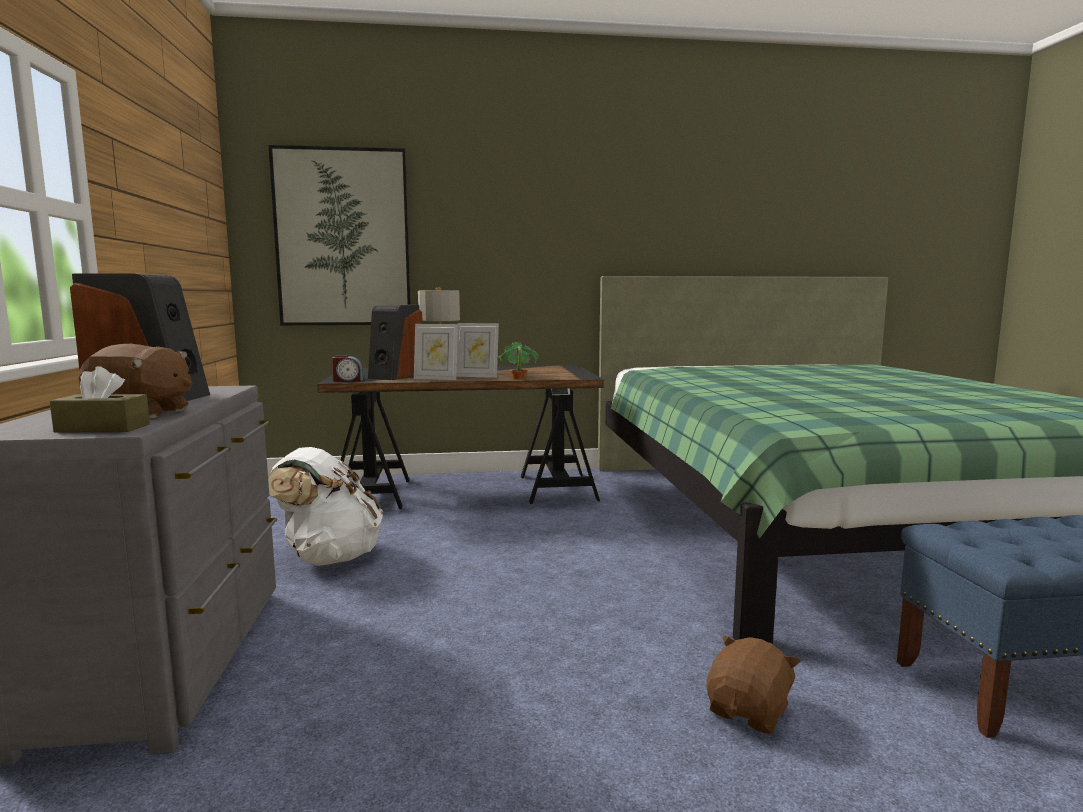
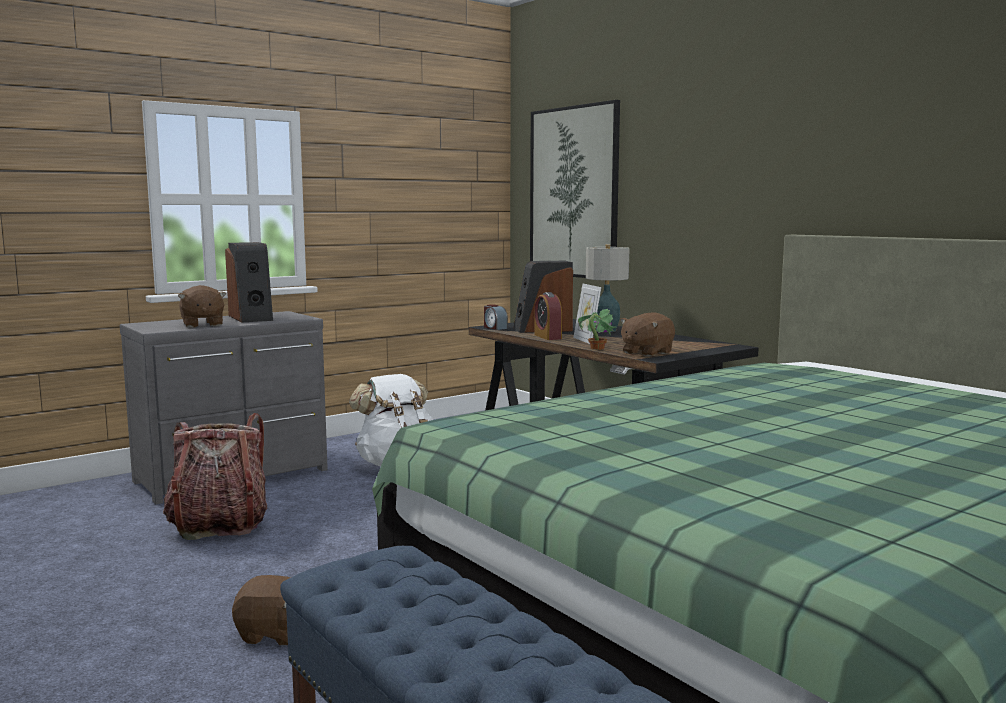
camera: 60 degrees right, 0 degrees up
brown tissue box [50,366,150,433] -> none
picture frame [414,324,458,380] -> alarm clock [534,292,562,340]
none -> backpack [163,413,267,540]
none -> brown plush toy [620,312,675,357]

